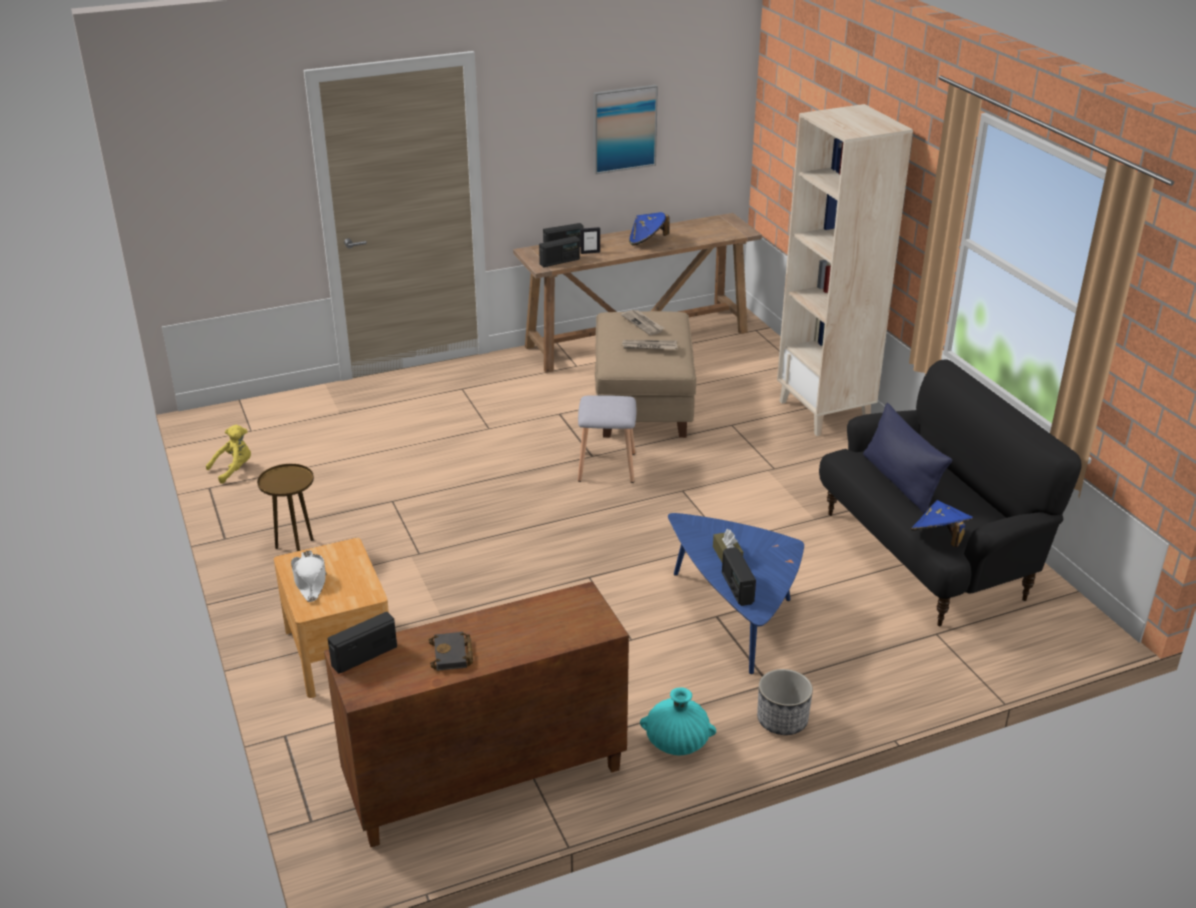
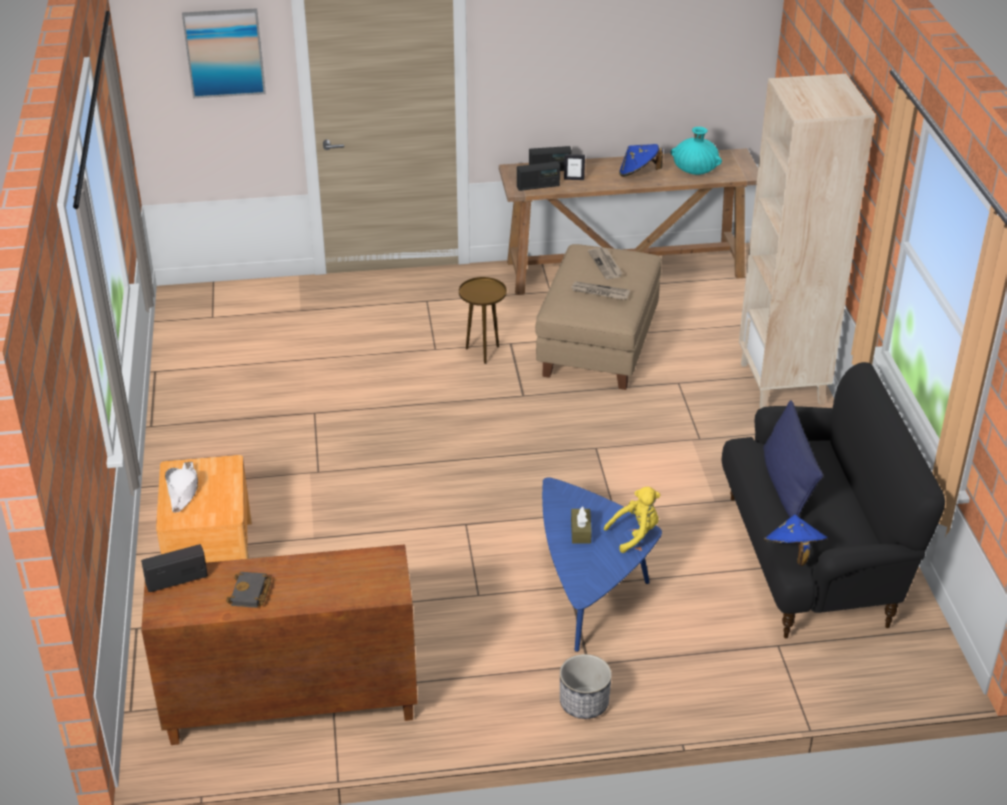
camera: 15 degrees right, 5 degrees up
yellow plush toy [206,425,251,484] -> yellow plush toy moved to [604,487,660,553]
brown side table [257,464,314,551] -> brown side table moved to [459,277,507,364]
grey stool [578,395,637,483] -> none
picture [594,85,658,174] -> picture moved to [182,8,266,99]
turquoise vase [640,687,716,755] -> turquoise vase moved to [671,127,722,175]
radio [722,547,756,606] -> none

